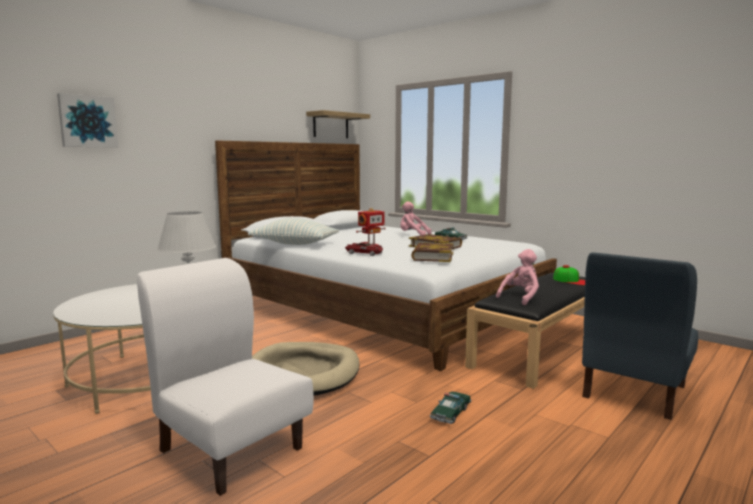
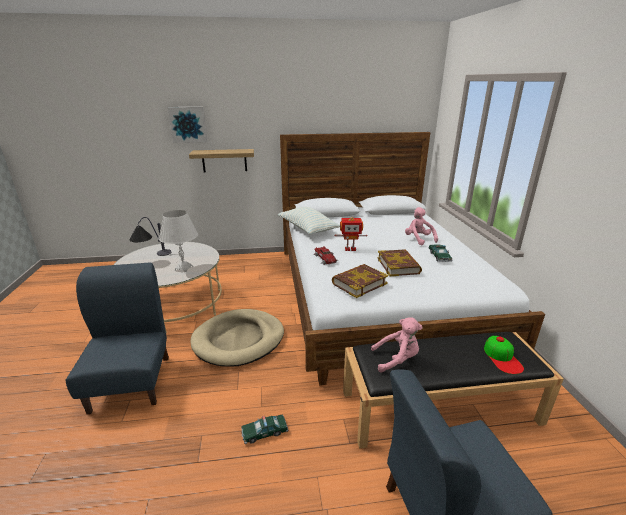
camera: 40 degrees right, 15 degrees up
white chair [137,258,314,496] -> blue chair [66,262,169,415]
shelf [306,110,370,138] -> shelf moved to [189,149,254,172]
none -> table lamp [130,217,171,256]

